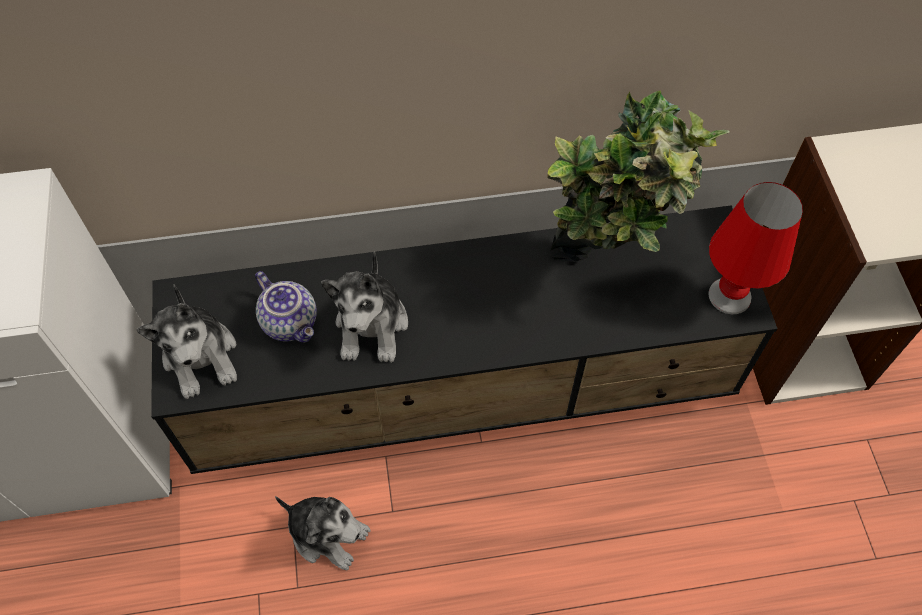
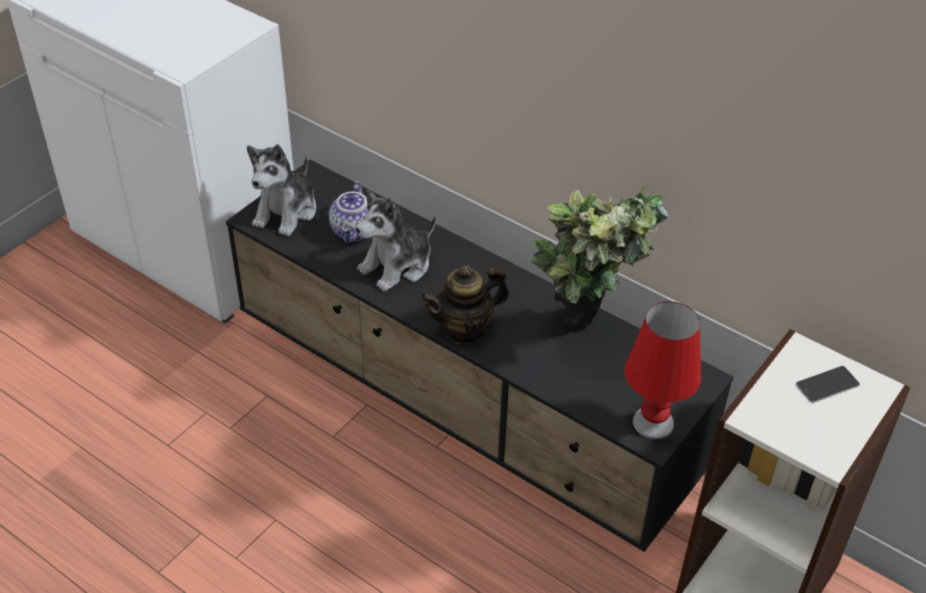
camera: 45 degrees right, 15 degrees down
plush toy [275,496,371,571] -> none
none -> teapot [421,265,509,344]
none -> phone [796,366,860,403]

